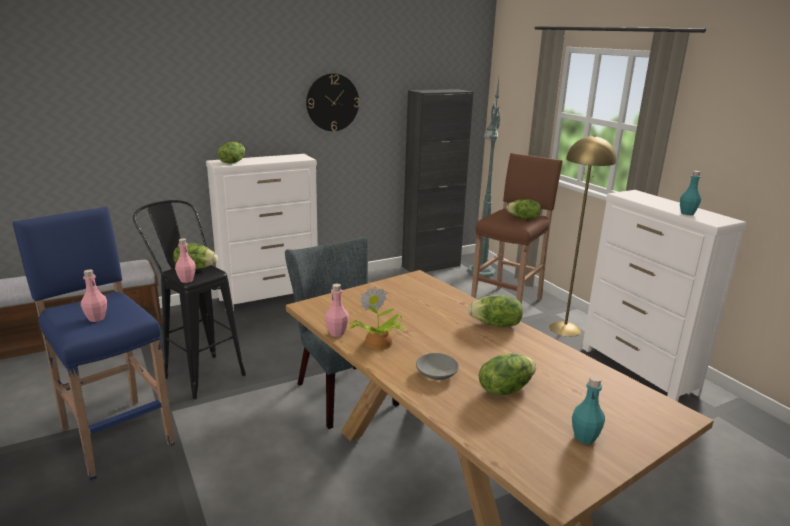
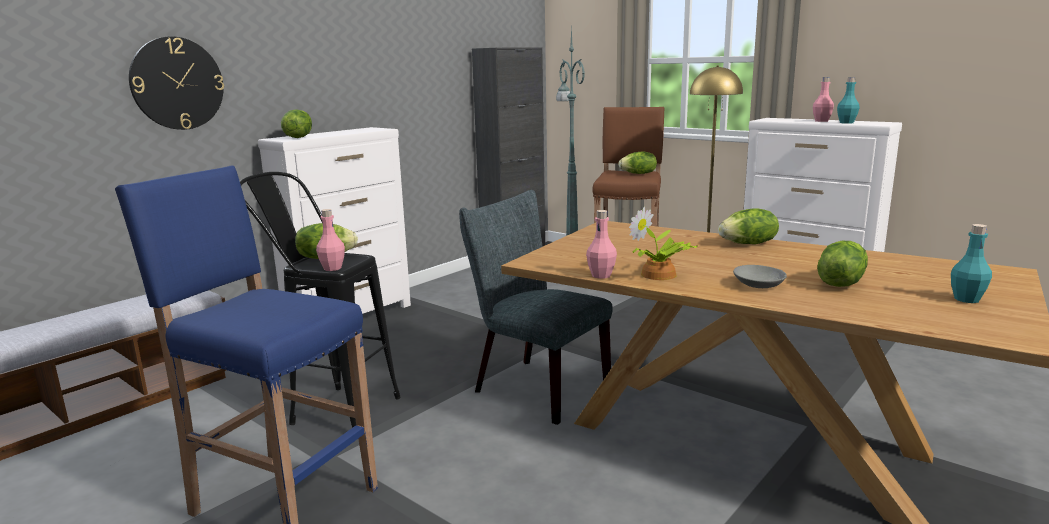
camera: 20 degrees left, 5 degrees down
pink bottle [81,269,107,322] -> pink bottle moved to [813,77,834,122]
wall clock [306,73,359,131] -> wall clock moved to [129,36,224,130]

